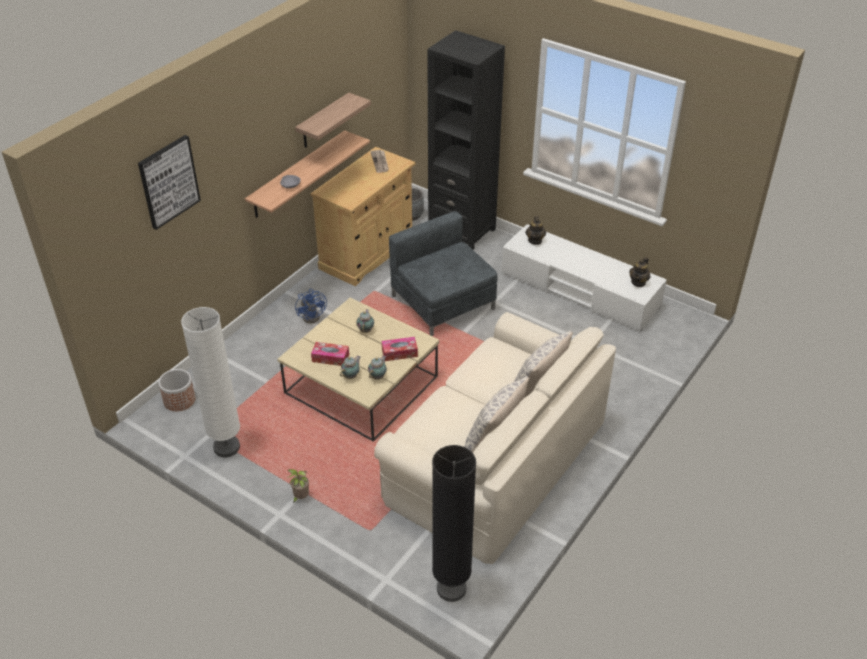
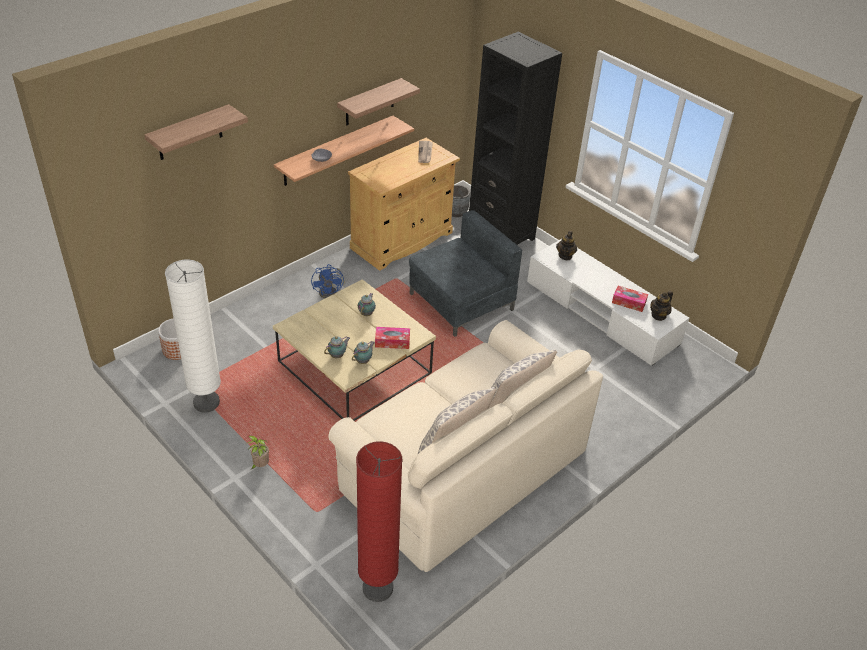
camera: 10 degrees right, 0 degrees up
picture [138,135,201,230] -> shelf [144,104,248,160]
tissue box [311,342,349,366] -> tissue box moved to [612,286,648,312]
grey armchair [389,211,497,336] -> grey armchair turned 75 degrees clockwise [409,210,522,337]
black floor lamp [432,445,476,602] -> red floor lamp [356,441,403,602]

